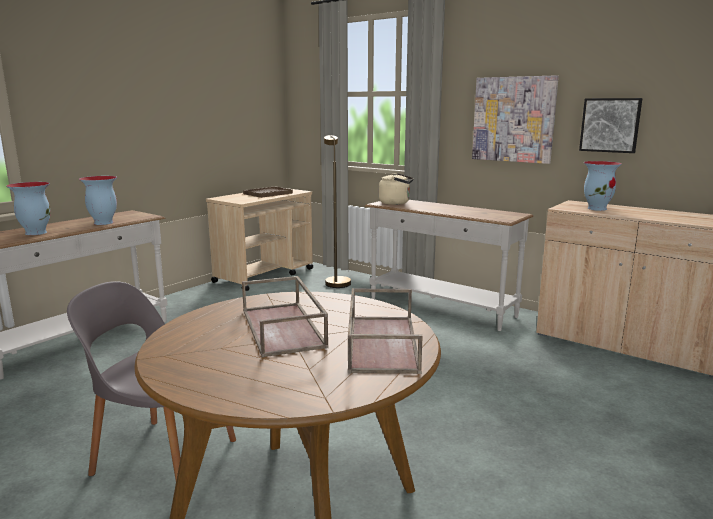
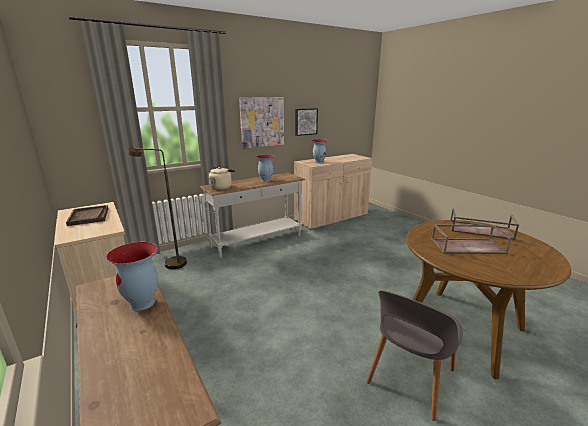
camera: 70 degrees left, 5 degrees up
vase [7,182,51,235] -> vase moved to [256,155,275,182]

